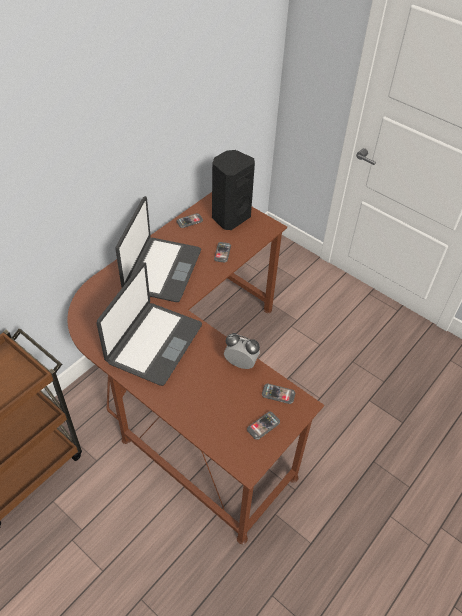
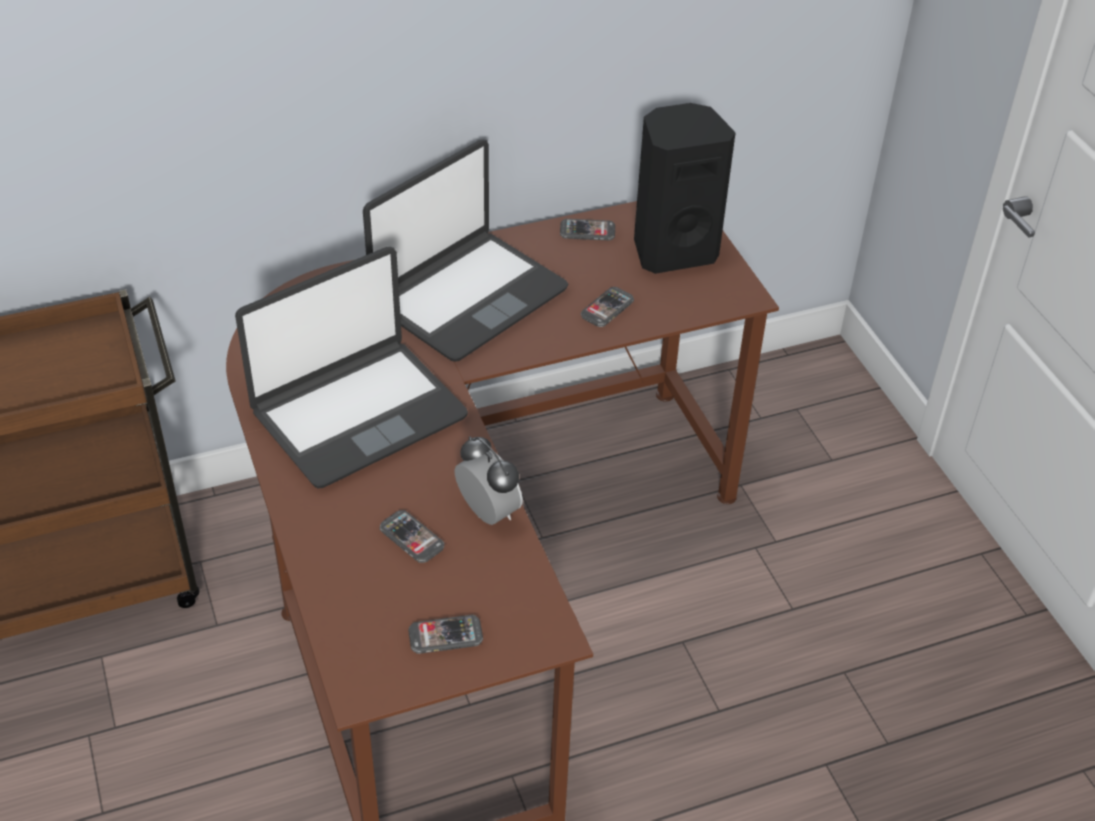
camera: 30 degrees right, 5 degrees down
phone [262,383,295,404] -> phone moved to [380,510,444,563]

